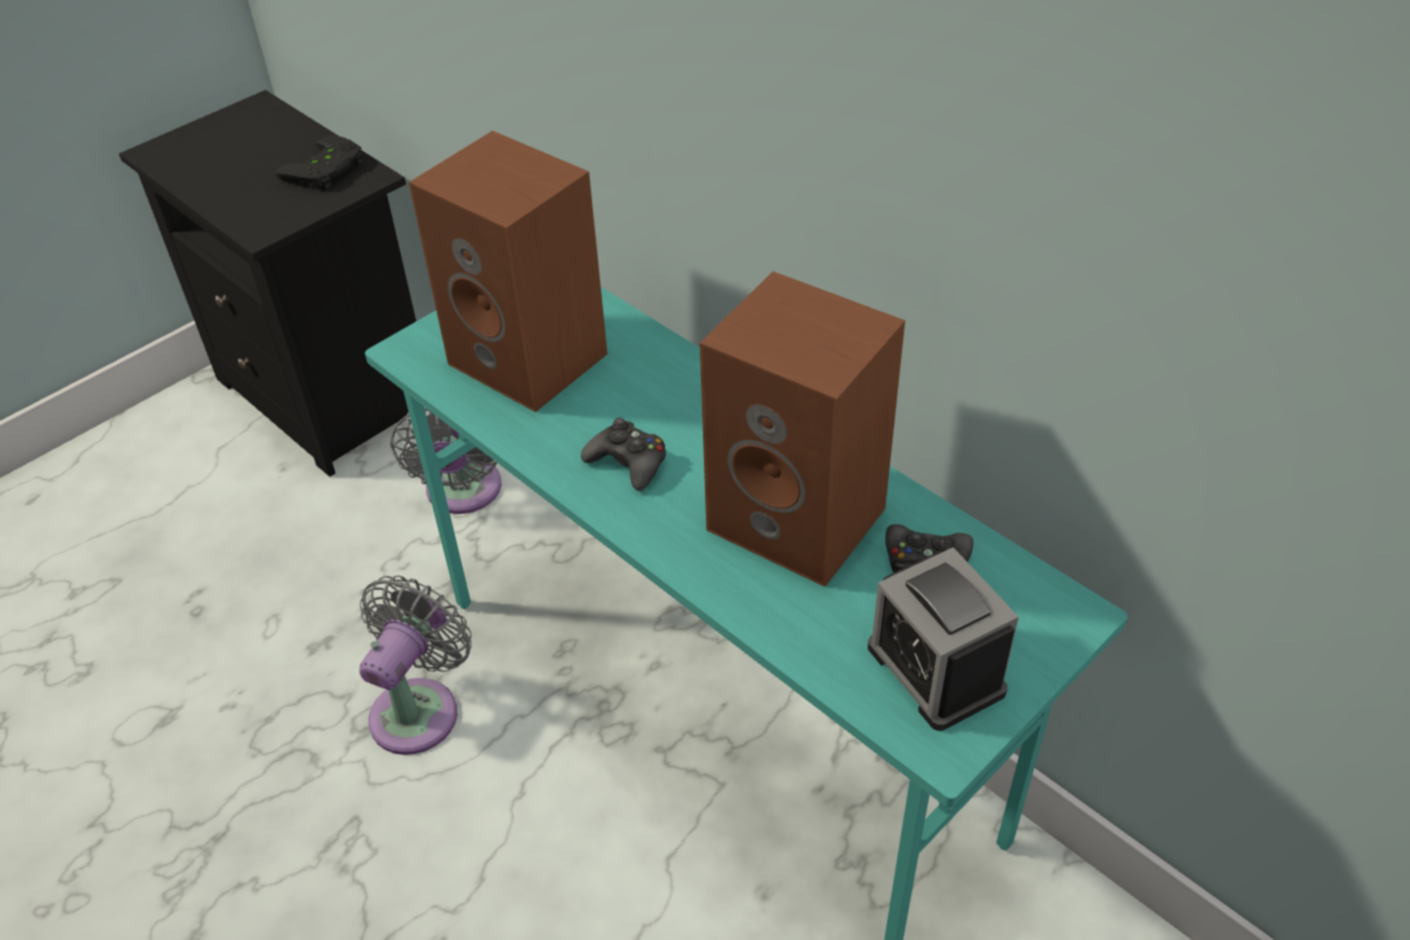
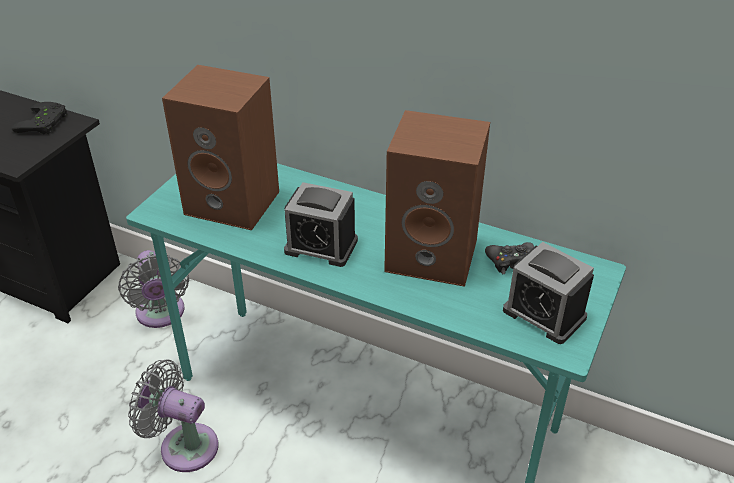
camera: 20 degrees left, 5 degrees down
grey fan [359,575,472,755] -> grey fan turned 75 degrees counterclockwise [128,359,218,472]
black game controller [581,418,666,491] -> alarm clock [284,182,358,267]

